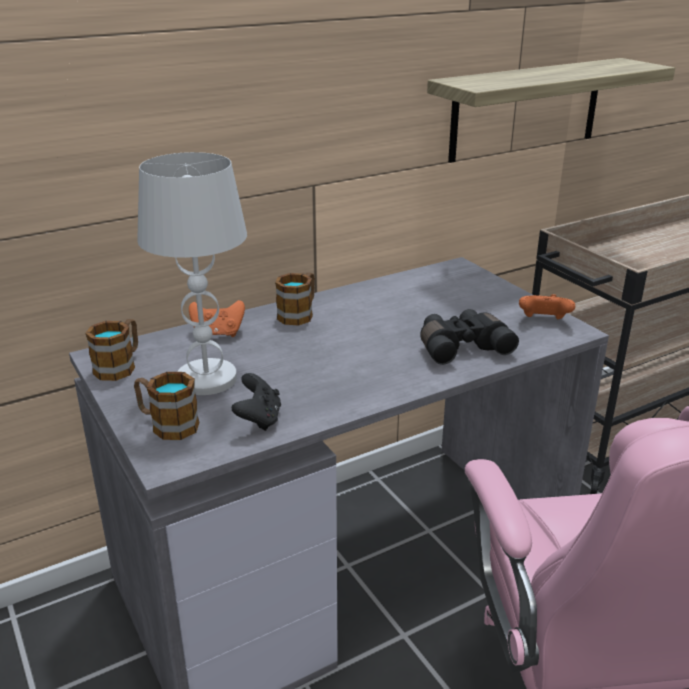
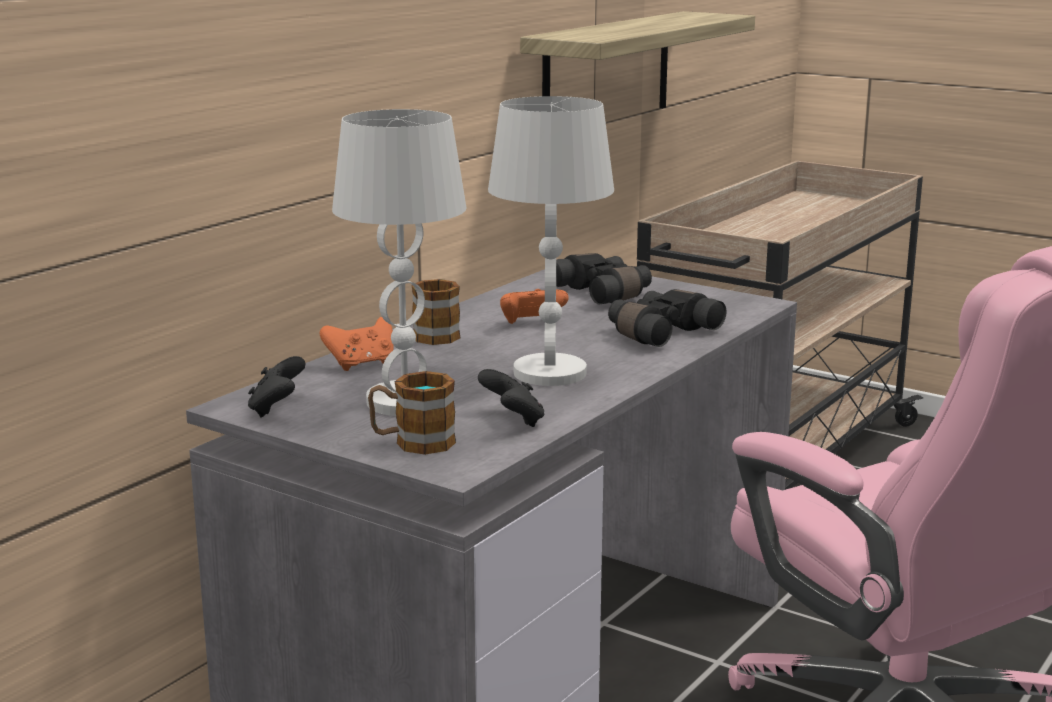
camera: 25 degrees left, 10 degrees down
mug [85,319,138,381] -> black game controller [248,356,306,417]
orange game controller [519,294,575,319] -> orange game controller moved to [500,289,569,324]
none -> white table lamp [488,96,614,386]
none -> black binoculars [556,253,652,304]

